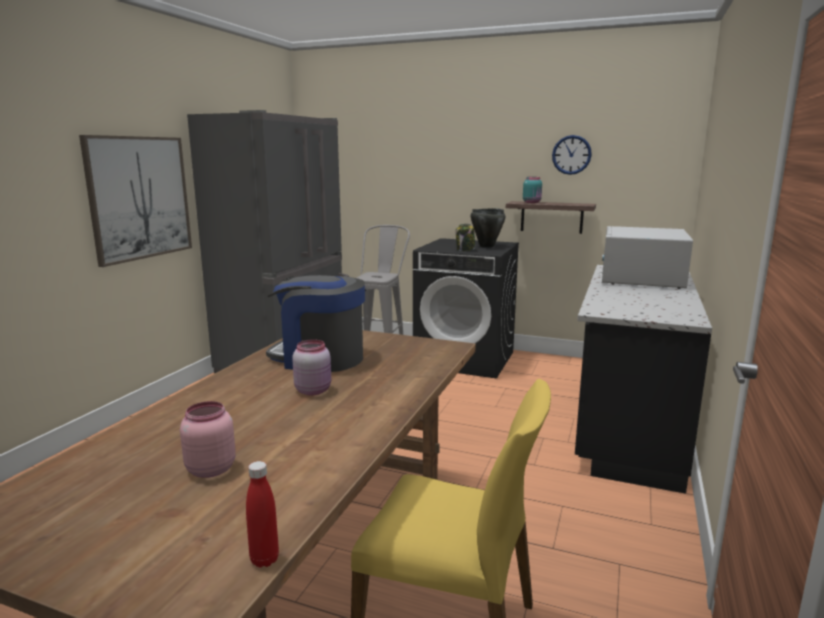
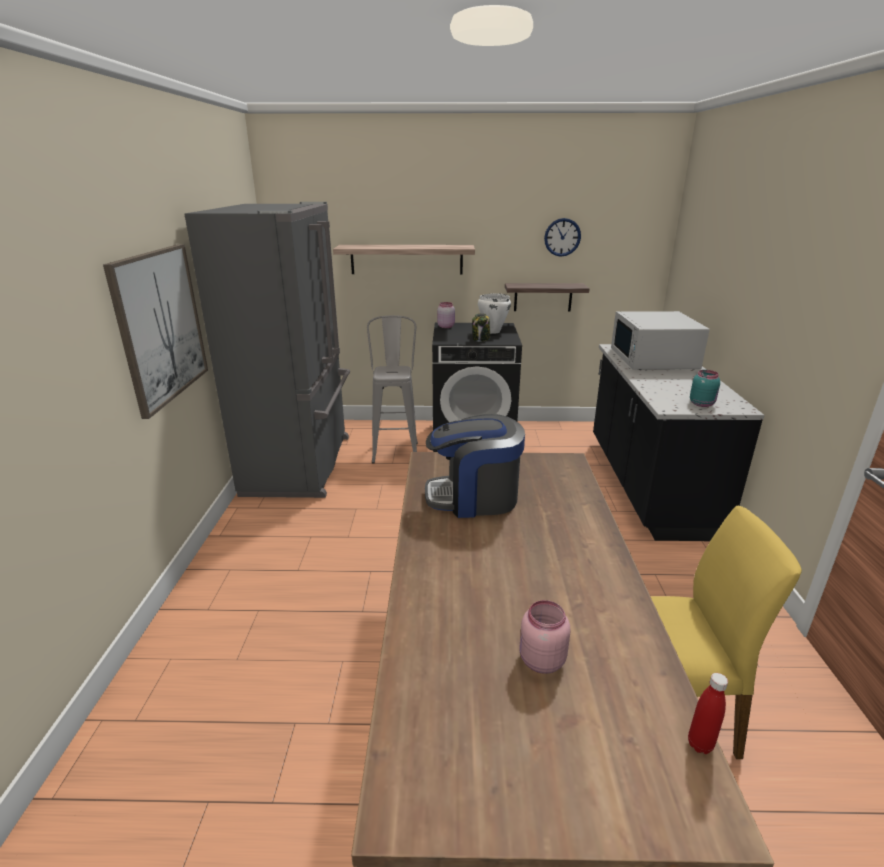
camera: 20 degrees left, 10 degrees up
pink jar [292,339,331,395] -> pink jar moved to [437,302,455,328]
black cooking pot [471,209,505,248] -> white cooking pot [478,293,511,334]
turquoise jar [523,177,542,203] -> turquoise jar moved to [690,370,720,407]
none -> shelf [333,245,475,275]

